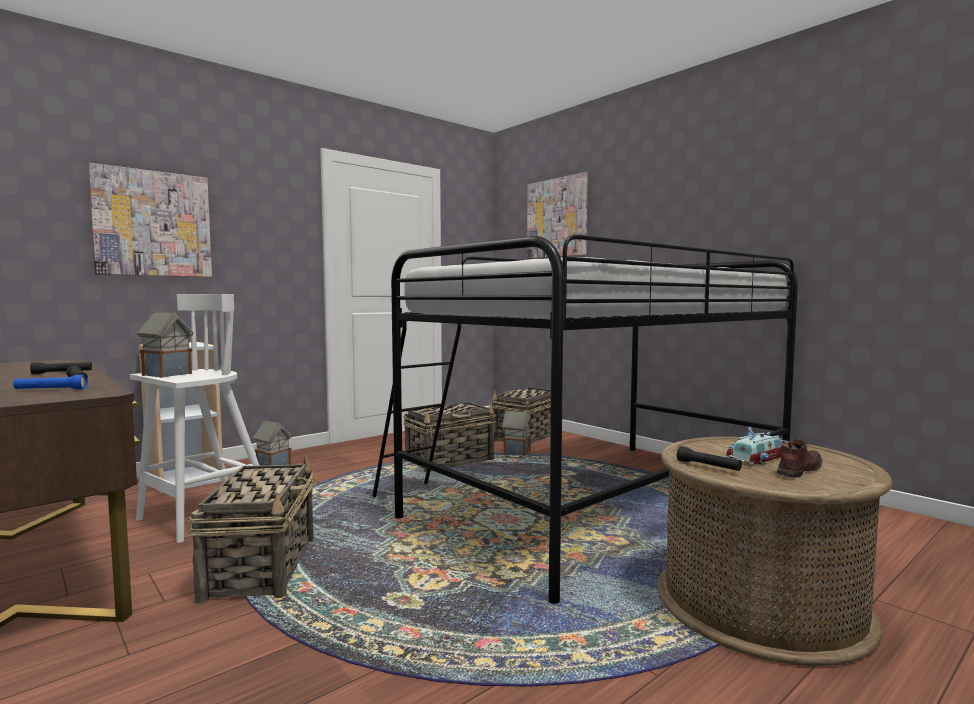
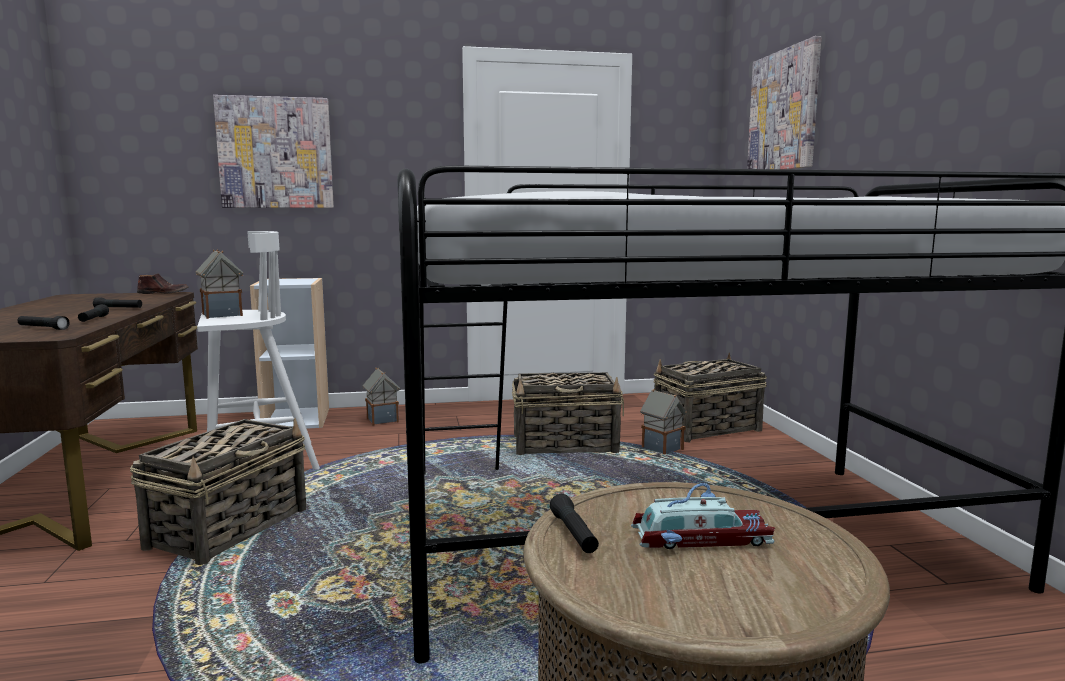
camera: 30 degrees right, 5 degrees up
blue flashlight [13,375,88,389] -> black flashlight [18,316,70,330]
brown shoe [776,439,823,478] -> brown shoe moved to [137,273,188,294]

